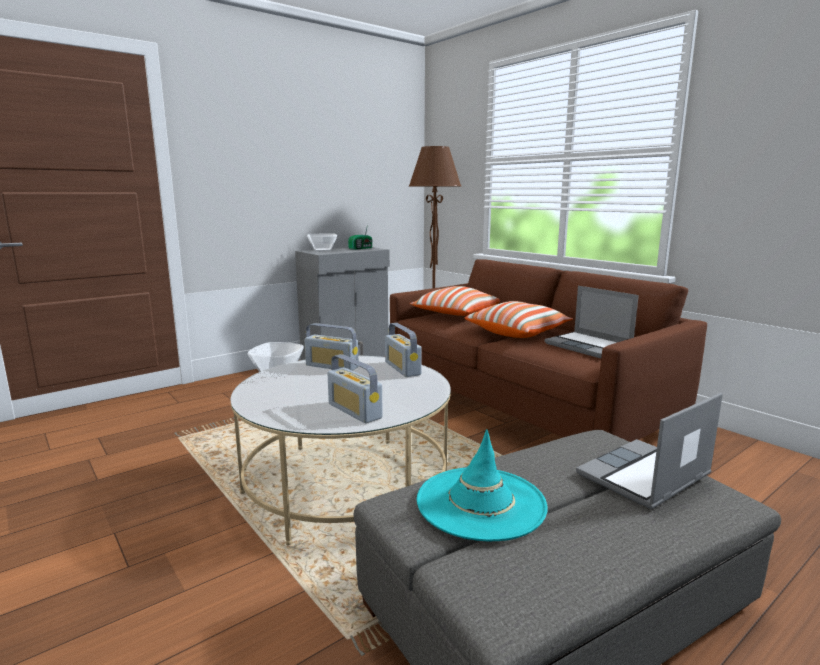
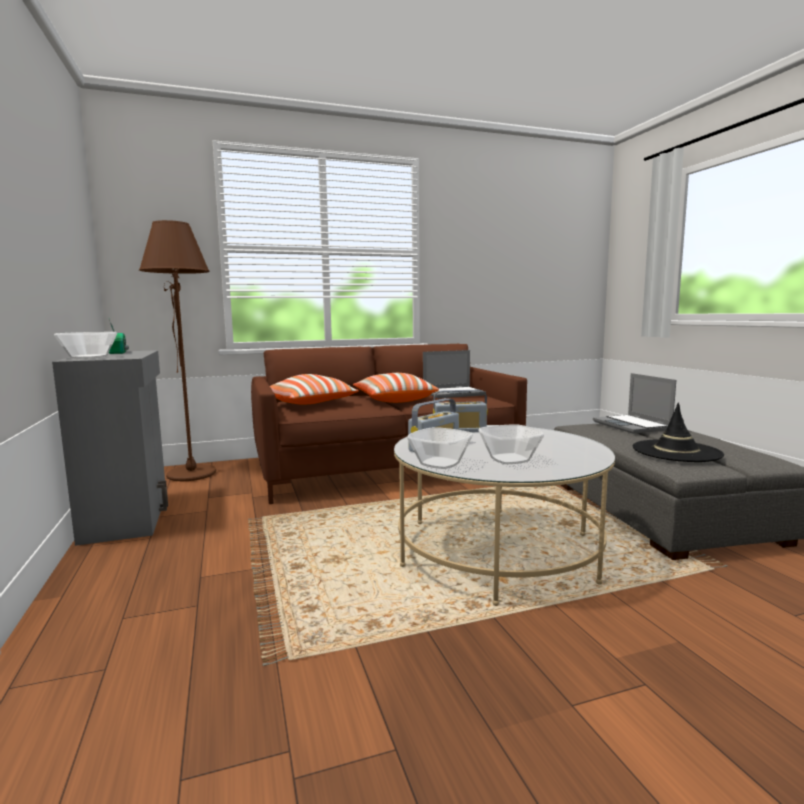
camera: 70 degrees left, 5 degrees down
radio [327,354,383,423] -> none
turquoise hat [417,429,548,541] -> black hat [632,403,724,462]
none -> bowl [478,424,544,464]

